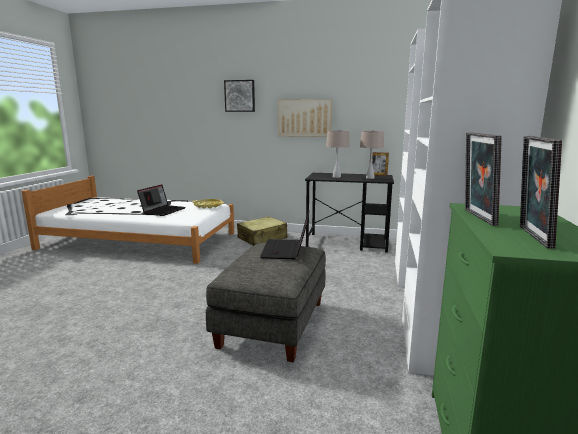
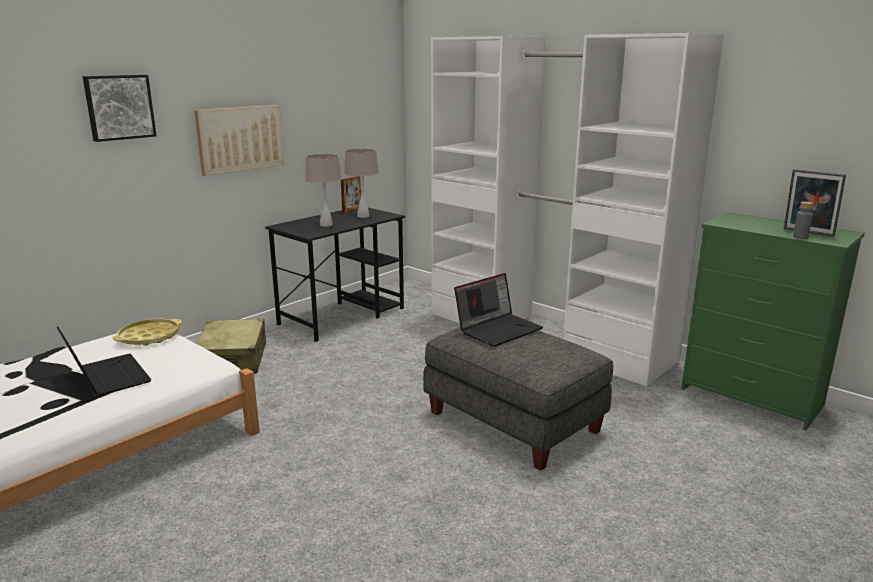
camera: 60 degrees left, 5 degrees up
laptop [260,210,309,259] -> laptop turned 75 degrees counterclockwise [454,273,543,347]
picture frame [465,132,502,226] -> none
none -> grey bottle [793,201,813,239]

